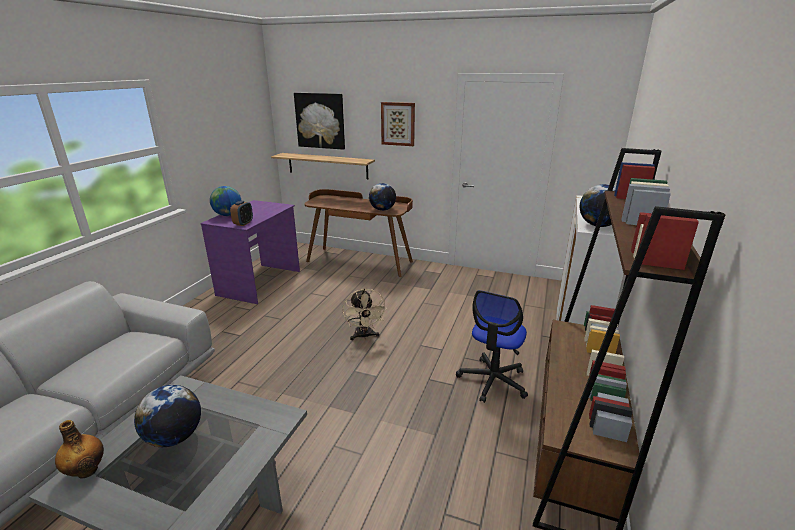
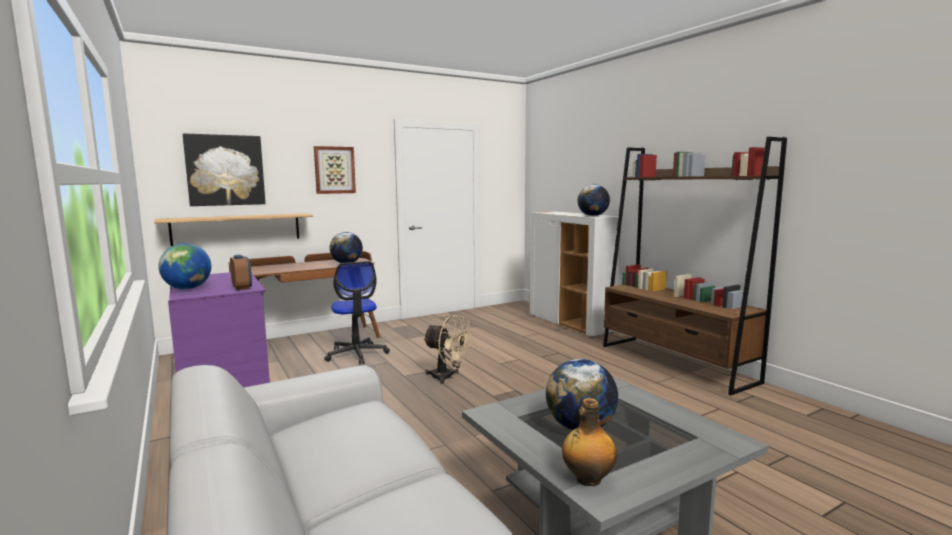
camera: 50 degrees left, 15 degrees down
office chair [456,290,528,403] -> office chair moved to [324,261,390,364]

